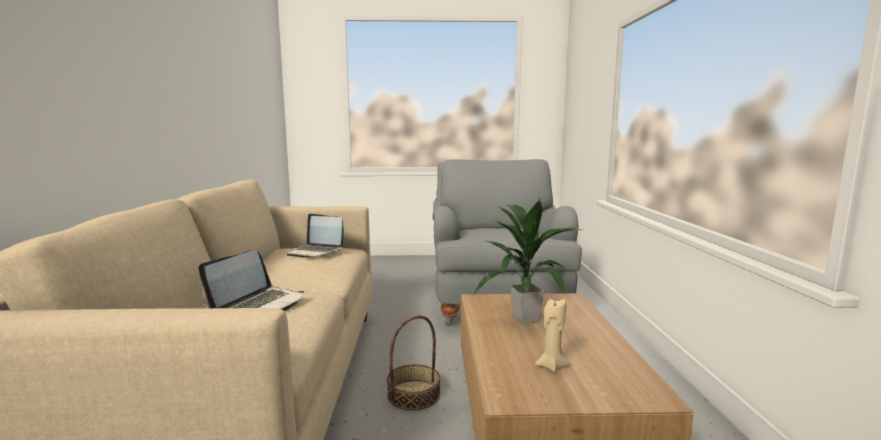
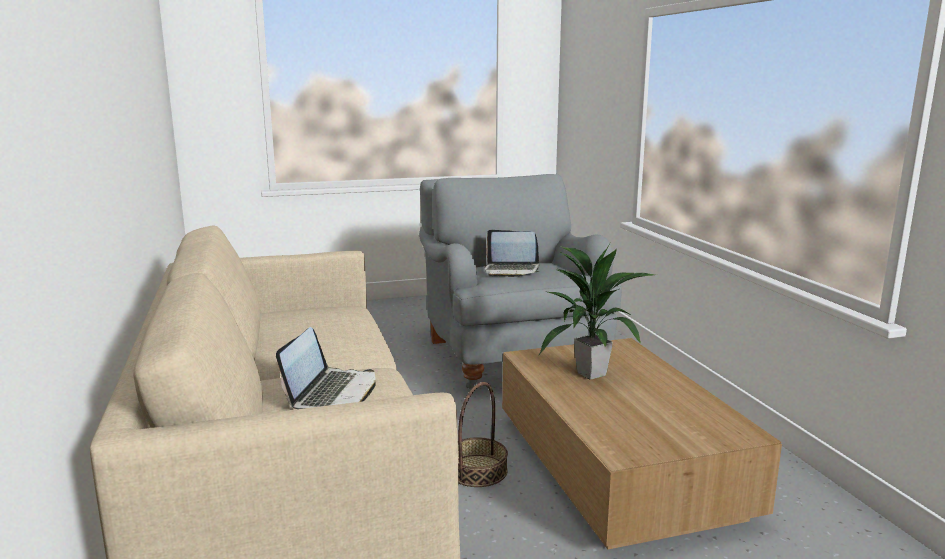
camera: 15 degrees left, 5 degrees up
laptop [287,213,344,258] -> laptop moved to [484,230,540,277]
beige candle [535,299,570,372] -> none

